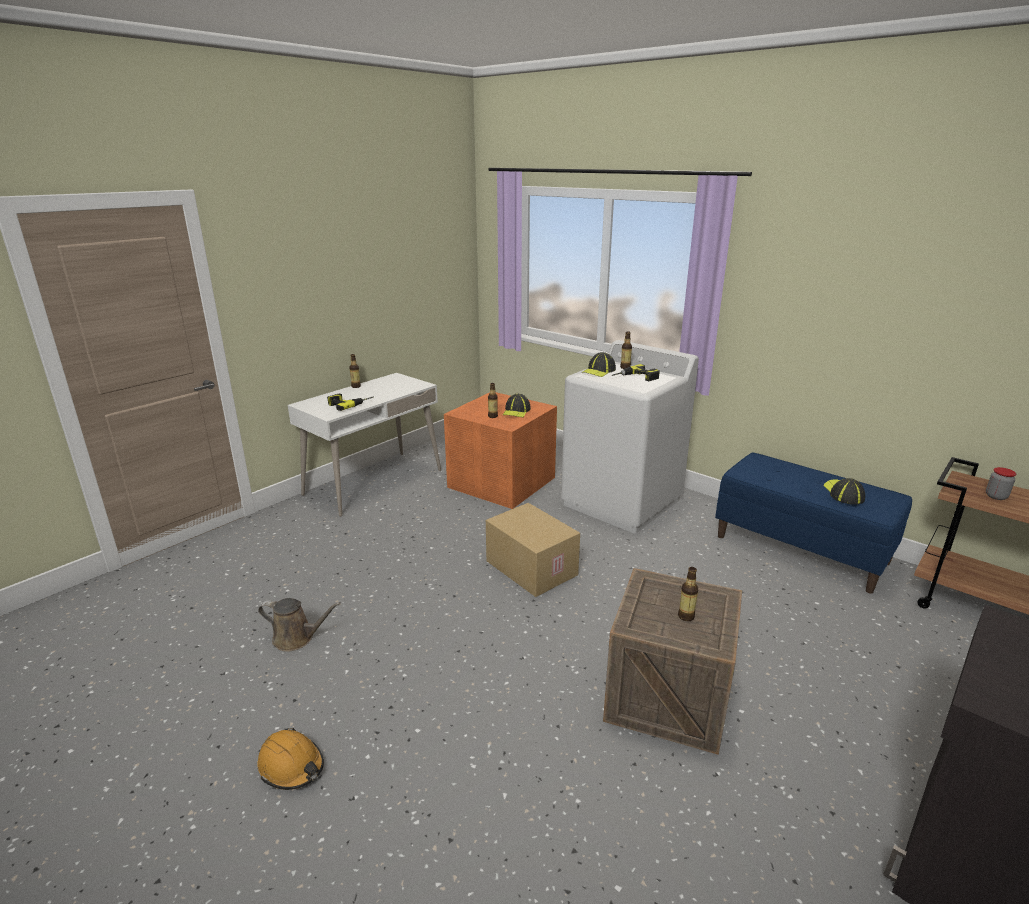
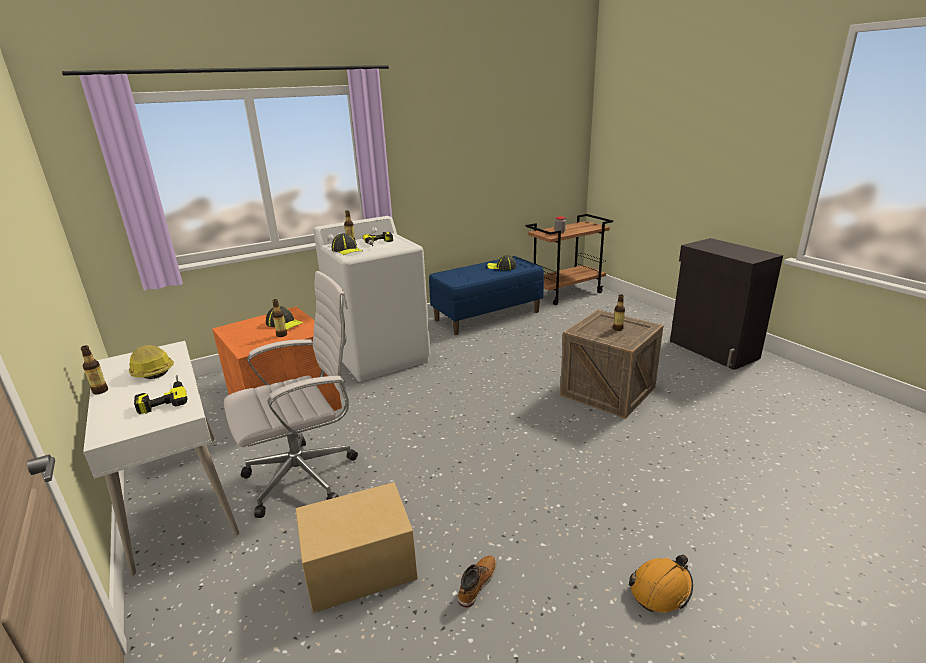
camera: 70 degrees left, 0 degrees up
brown watering can [258,598,341,652] -> boot [458,556,496,608]
cardboard box [486,503,580,597] -> cardboard box moved to [296,482,418,613]
none -> hard hat [129,345,174,379]
none -> white office chair [224,271,358,518]

